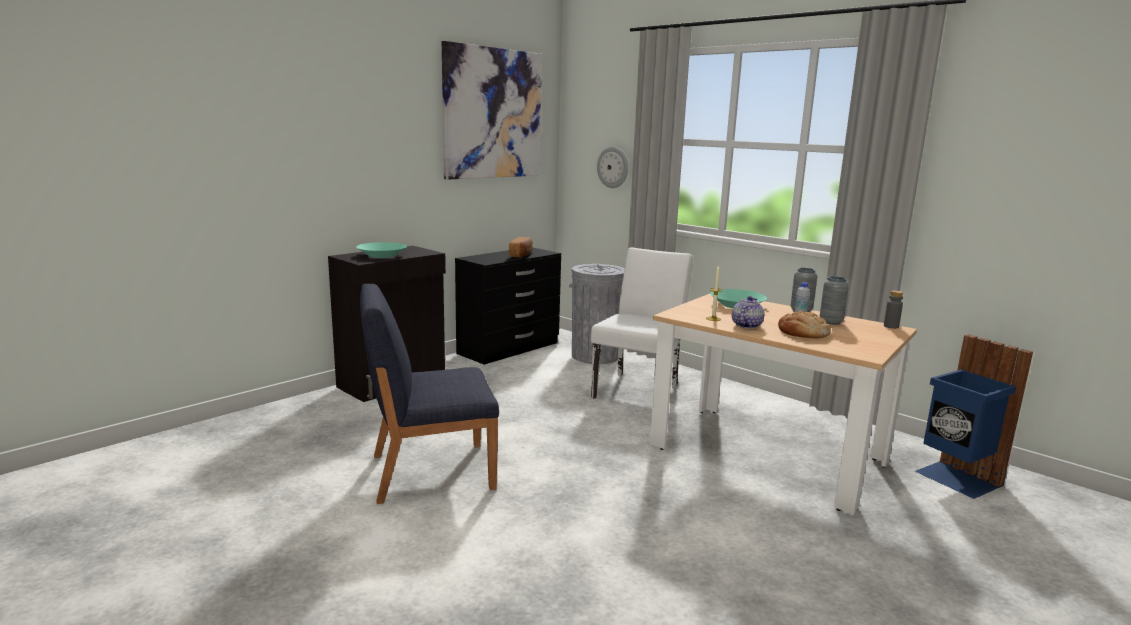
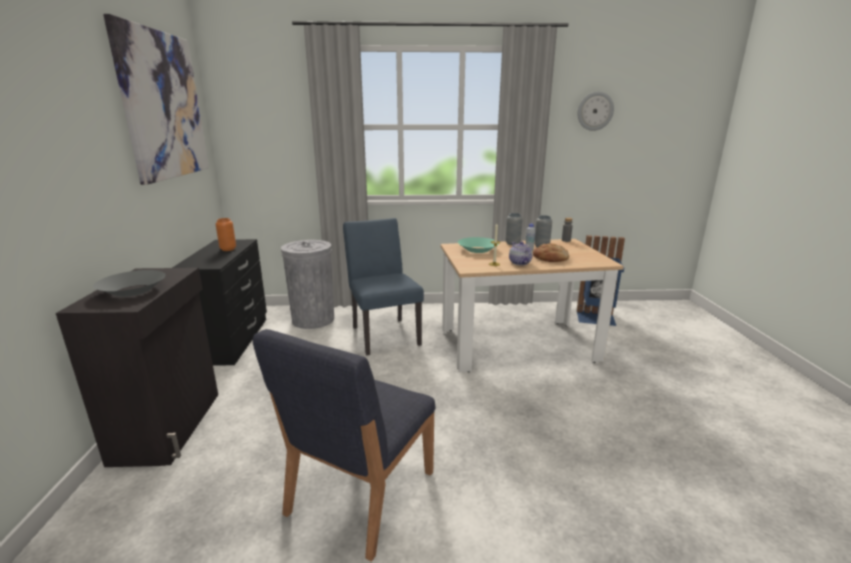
camera: 45 degrees left, 5 degrees up
turquoise bowl [356,242,407,258] -> grey bowl [93,270,166,297]
bread [509,237,533,258] -> orange vase [216,218,236,251]
white chair [591,247,693,399] -> blue chair [343,218,424,355]
wall clock [597,147,628,188] -> wall clock moved to [577,91,614,131]

